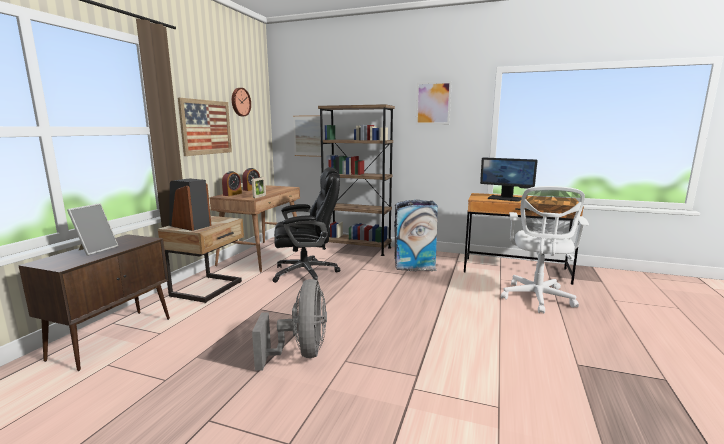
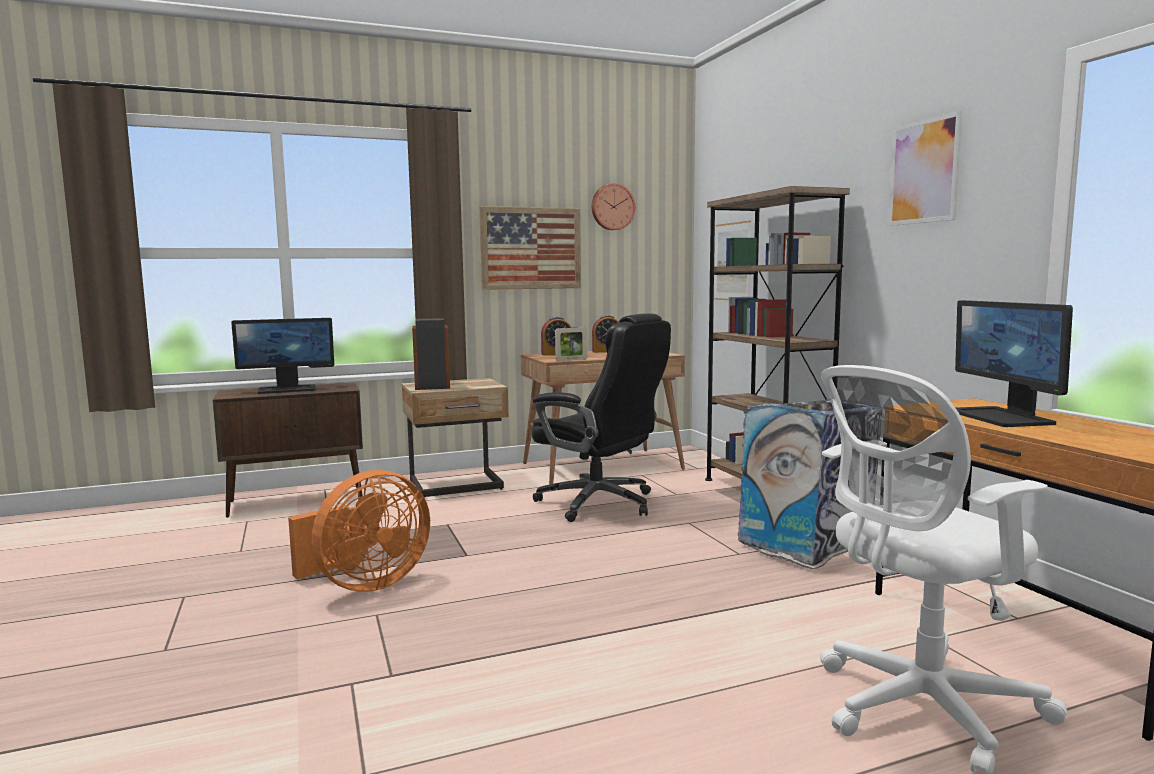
camera: 50 degrees right, 5 degrees down
picture frame [67,203,118,256] -> monitor [231,318,334,394]
grey fan [252,279,327,371] -> orange fan [288,470,430,592]

